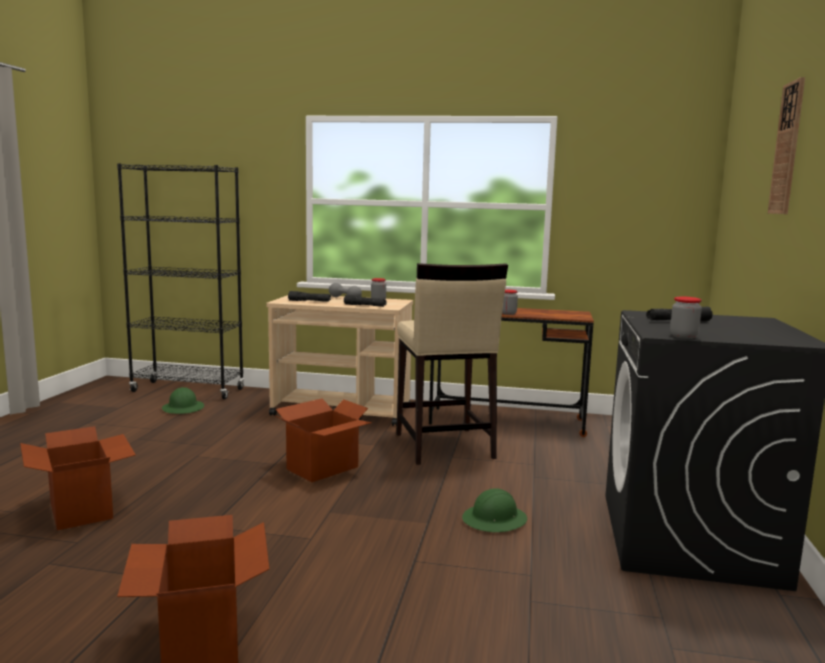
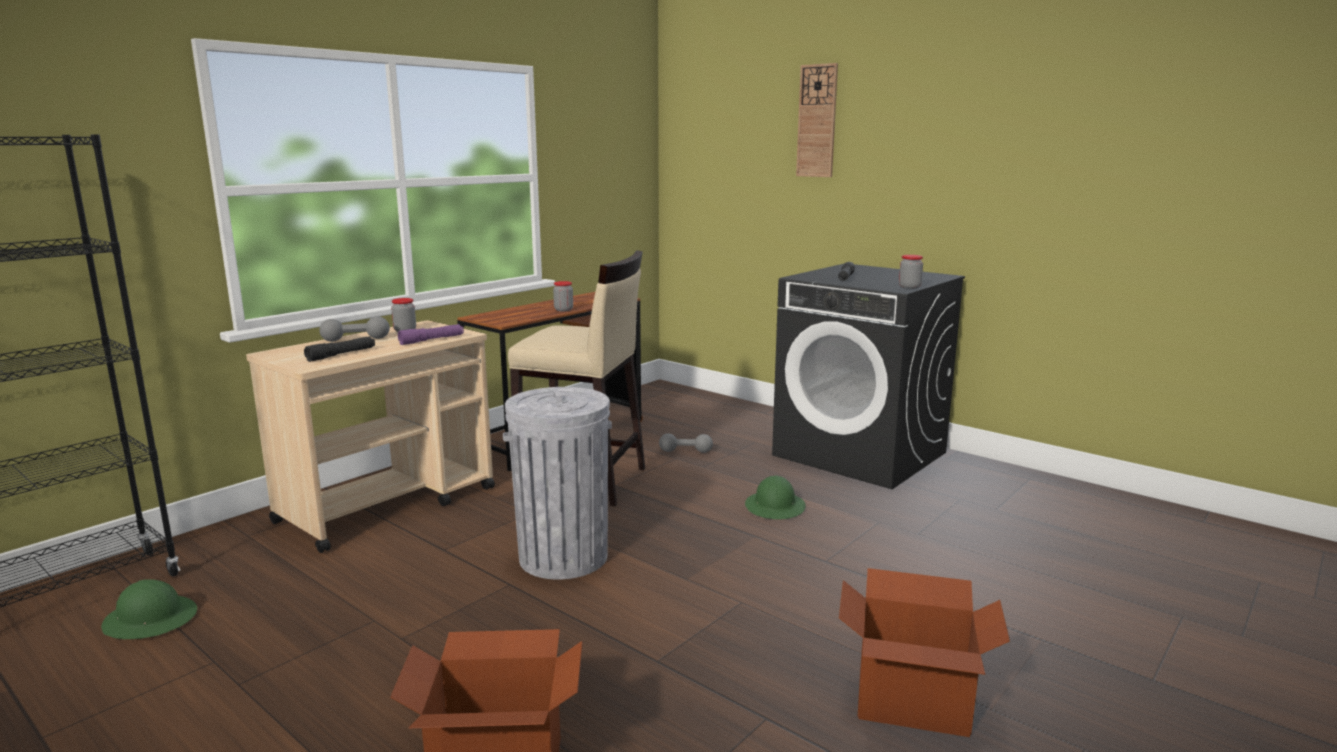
camera: 60 degrees left, 5 degrees up
cardboard box [275,399,372,482] -> grey trash can [503,387,612,580]
black flashlight [344,295,387,307] -> purple flashlight [398,324,464,345]
none -> grey dumbbell [659,433,713,453]

